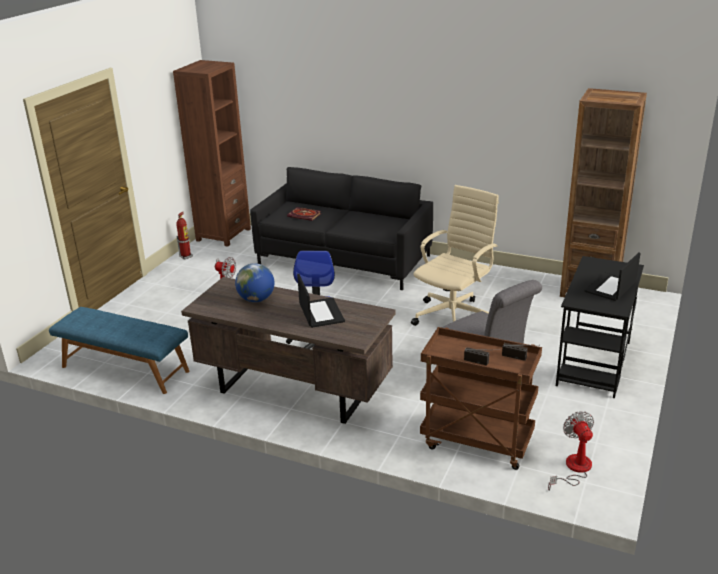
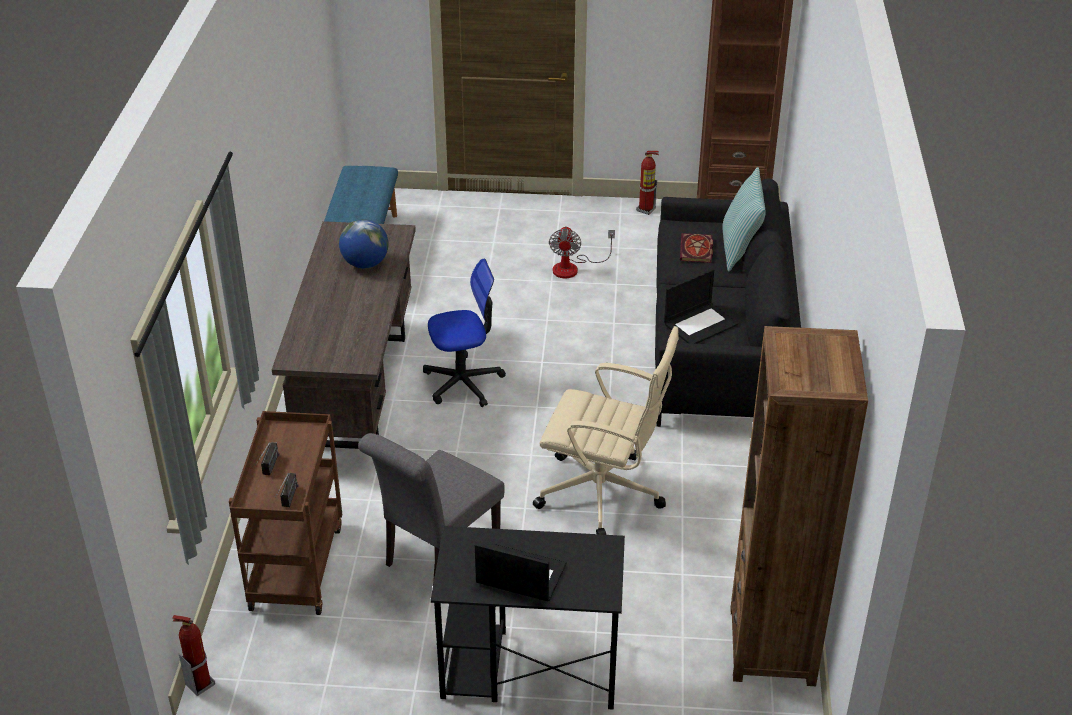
camera: 70 degrees right, 10 degrees up
laptop [297,274,345,328] -> laptop moved to [664,269,738,344]
fan [548,411,594,491] -> none
none -> fire extinguisher [172,615,215,696]
none -> pillow [723,167,765,272]

